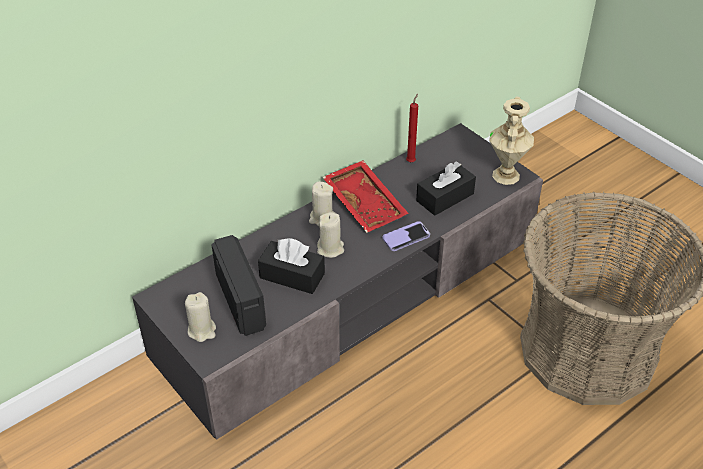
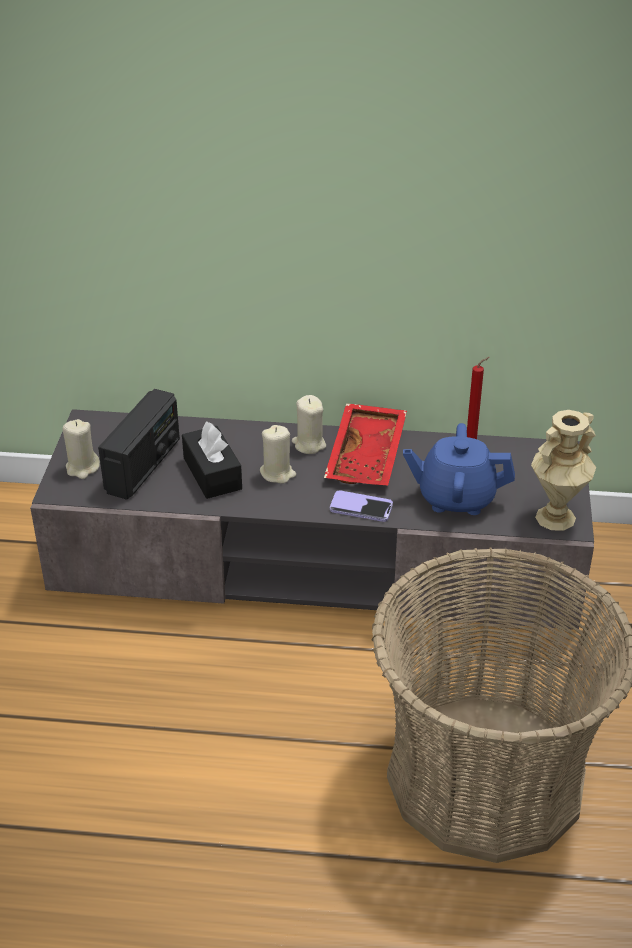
camera: 45 degrees right, 5 degrees down
black tissue box [416,162,476,216] -> blue teapot [403,423,515,515]

